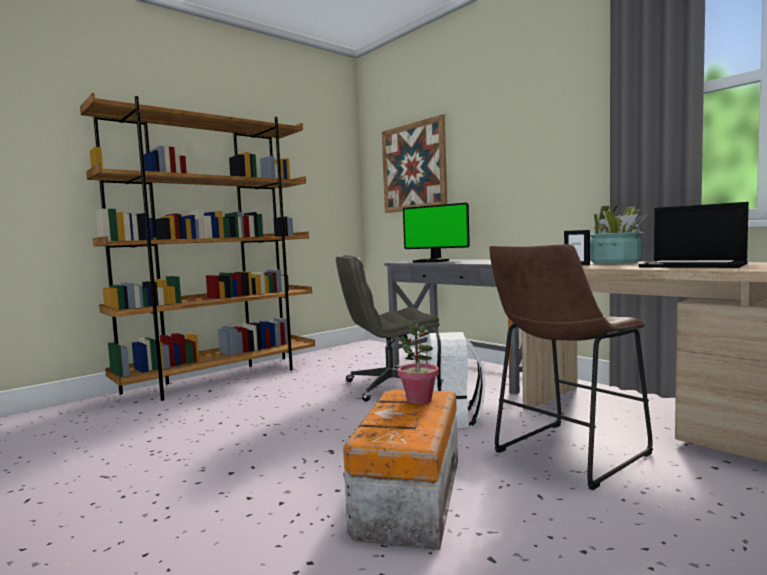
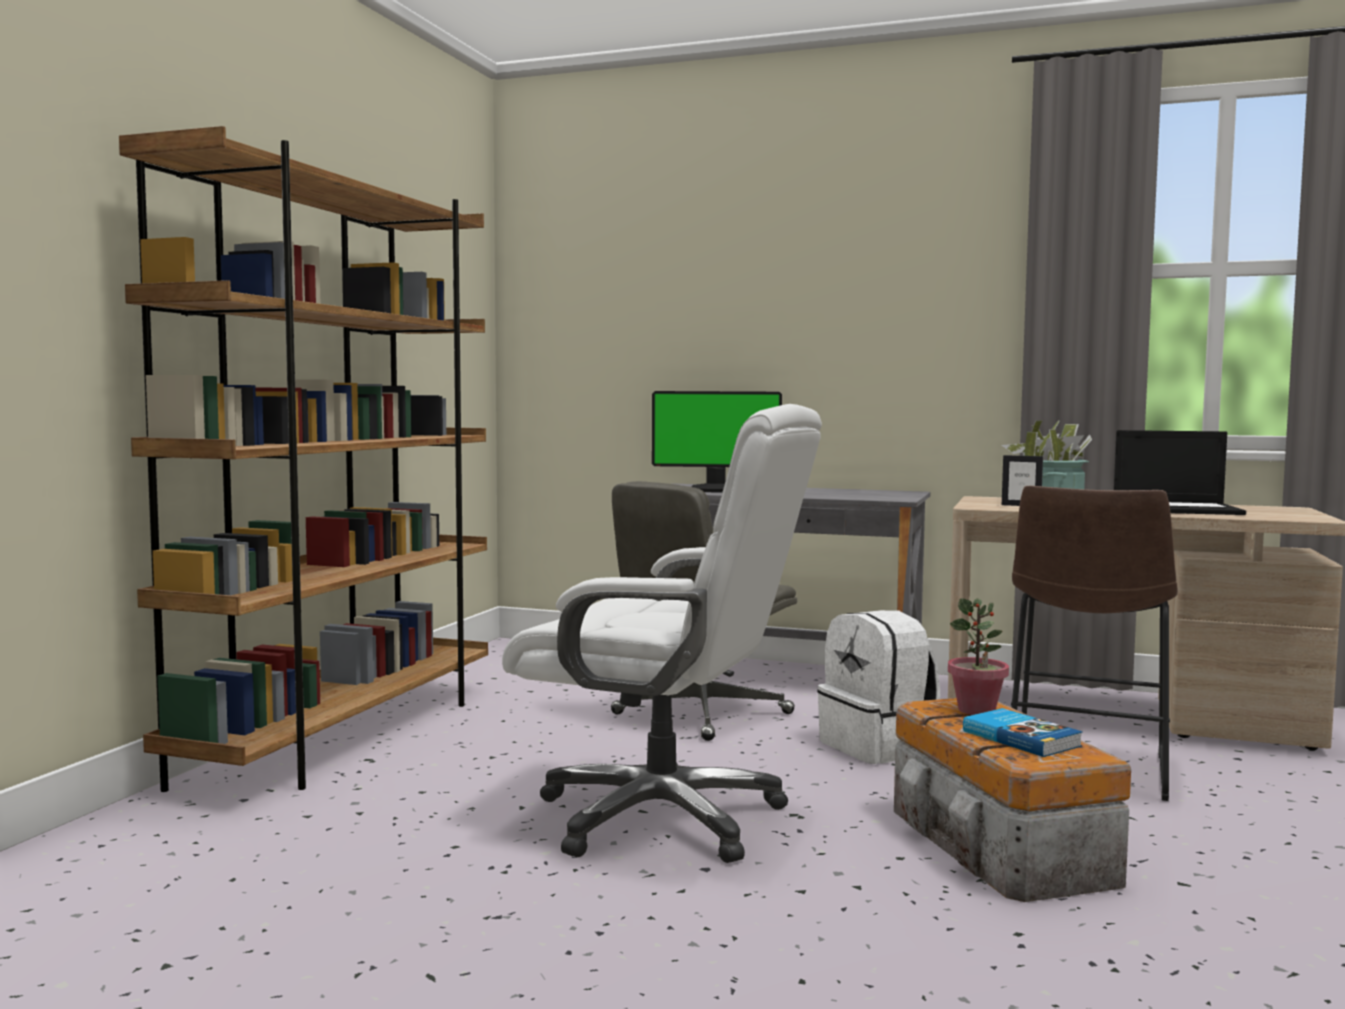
camera: 30 degrees left, 0 degrees up
picture [382,114,447,213] -> none
none -> white office chair [502,404,822,863]
none -> book [963,708,1083,757]

